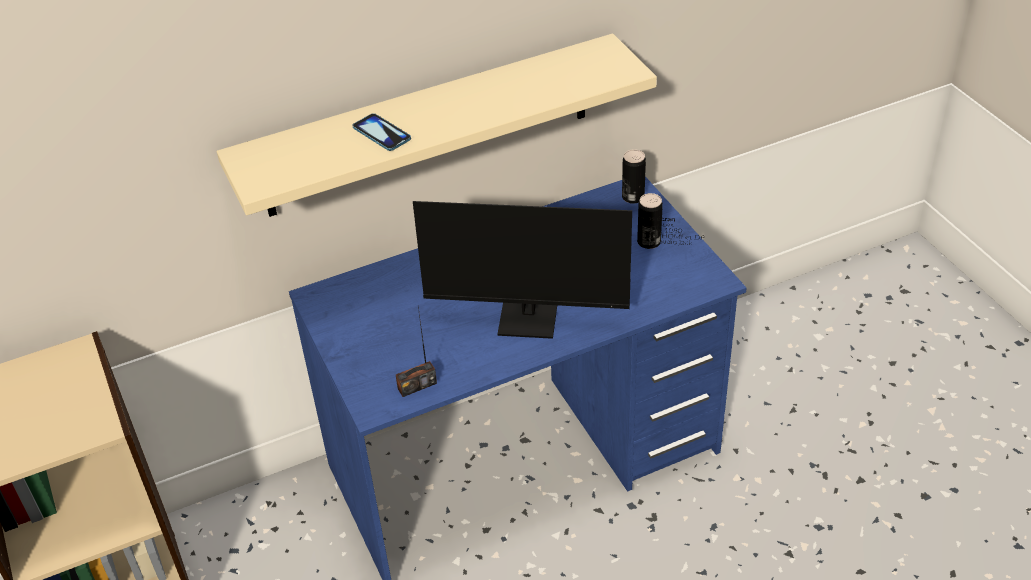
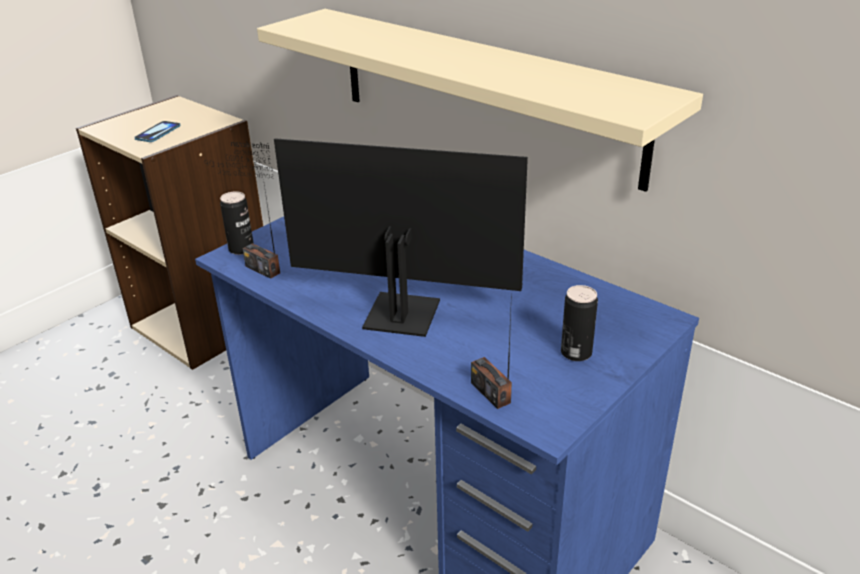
camera: 65 degrees right, 10 degrees down
phone [352,113,411,151] -> phone moved to [134,121,181,142]
monitor [413,201,705,339] -> monitor turned 120 degrees clockwise [204,138,528,337]
can [622,149,646,204] -> can moved to [220,191,254,255]
none -> radio [471,293,512,409]

